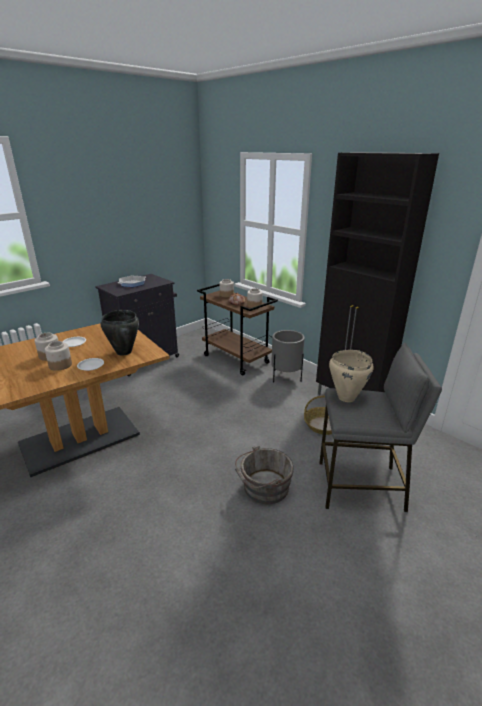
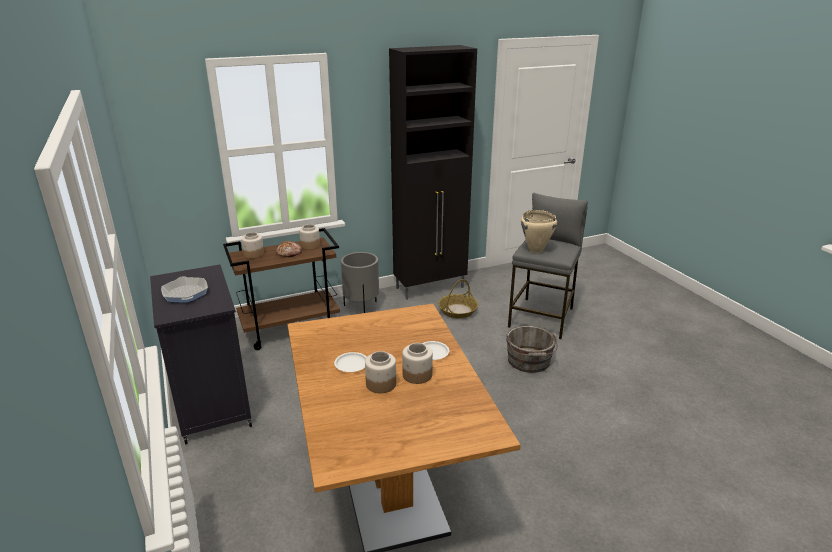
camera: 70 degrees left, 0 degrees up
black cooking pot [101,310,139,356] -> none

